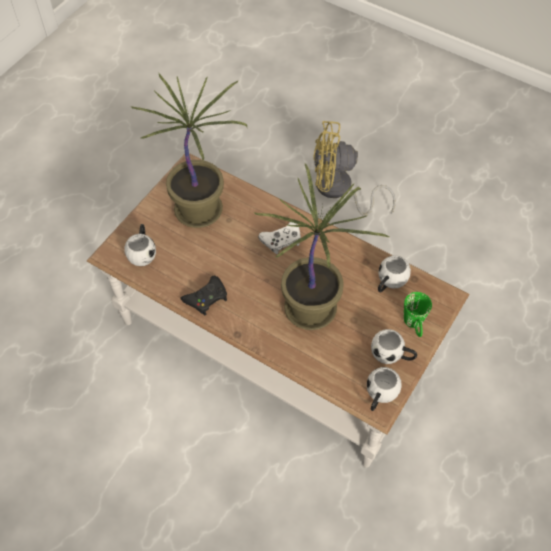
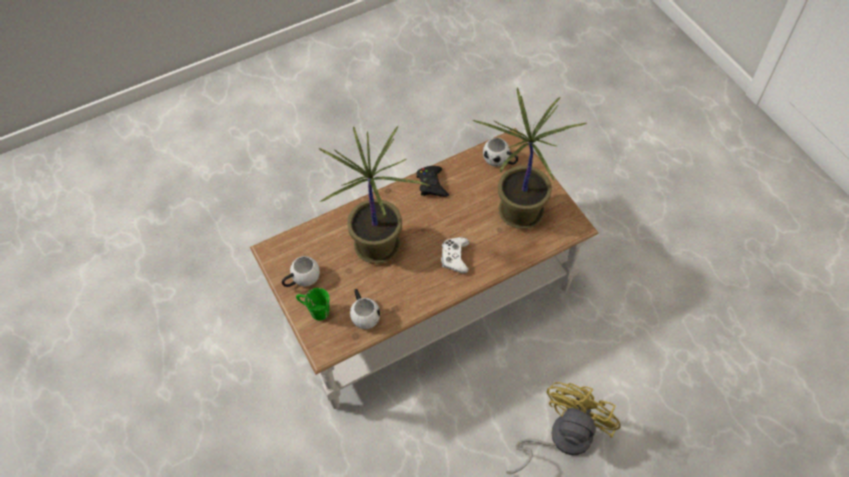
camera: 120 degrees right, 0 degrees up
white mug [367,367,402,411] -> none

